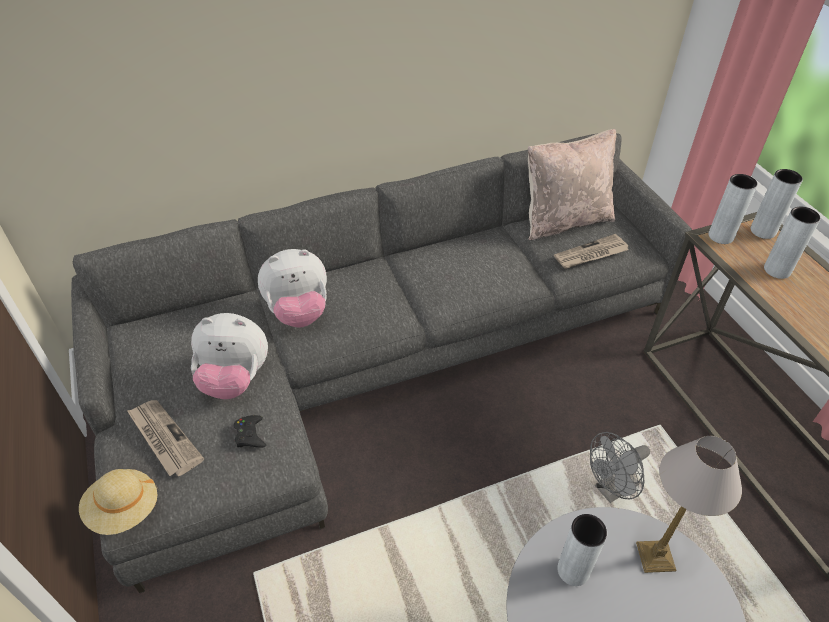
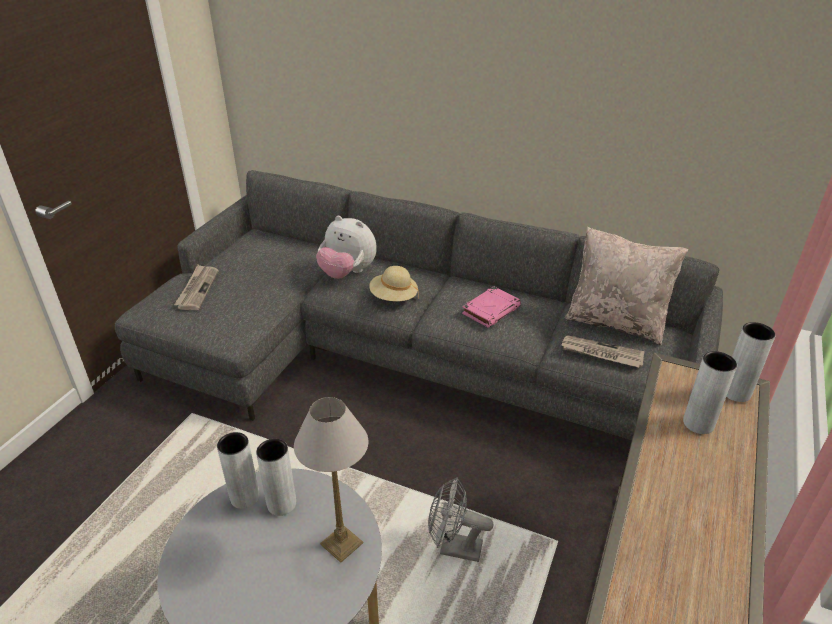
camera: 45 degrees right, 10 degrees down
beige hat [79,469,157,535] -> beige hat moved to [369,266,419,301]
plush toy [191,313,268,400] -> none
black game controller [233,415,266,448] -> none
grey vase [708,174,758,244] -> grey vase moved to [217,432,260,509]
none -> pink book [462,286,521,328]

